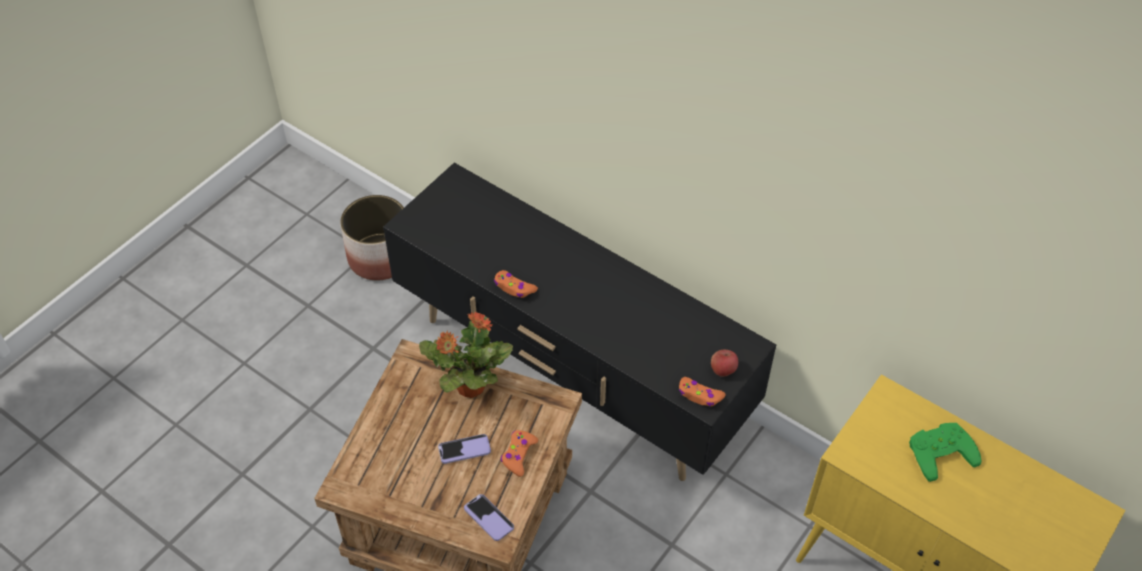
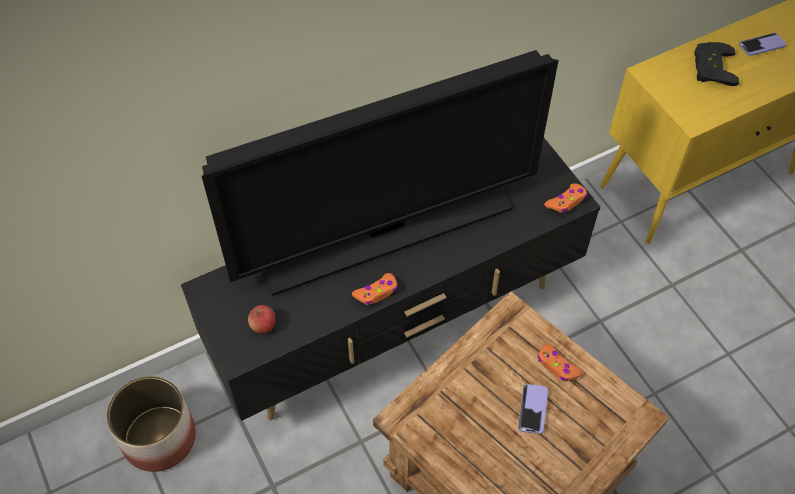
camera: 65 degrees left, 5 degrees up
potted plant [419,312,513,398] -> none
phone [464,494,514,541] -> phone moved to [739,33,786,56]
apple [711,350,738,377] -> apple moved to [248,305,276,334]
green game controller [909,423,982,482] -> black game controller [694,42,739,86]
none -> television [202,50,559,296]

